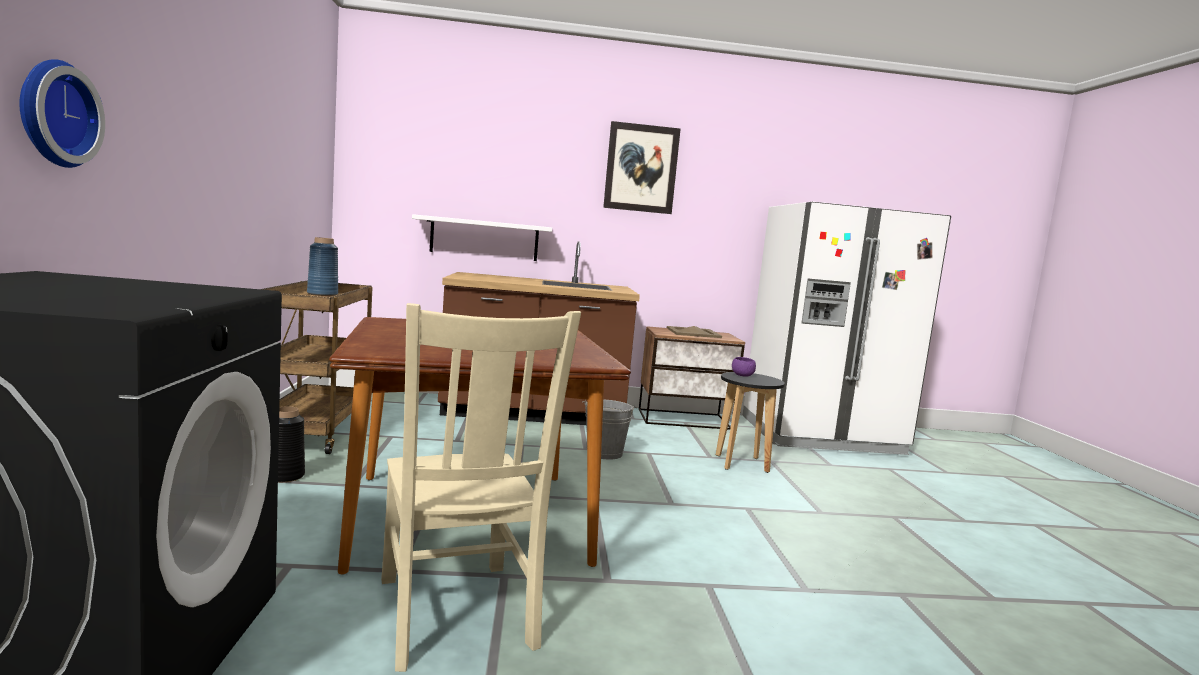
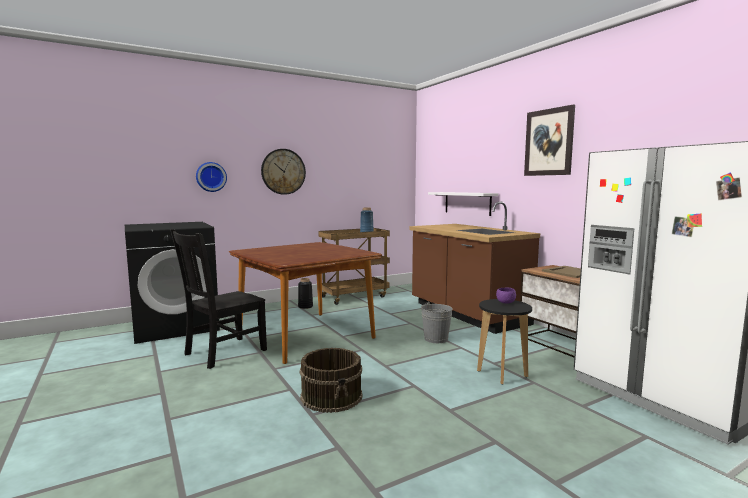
camera: 65 degrees right, 0 degrees up
beige chair [381,303,581,672] -> black chair [170,229,267,369]
none -> wall clock [261,149,306,195]
none -> brown bucket [300,348,362,413]

